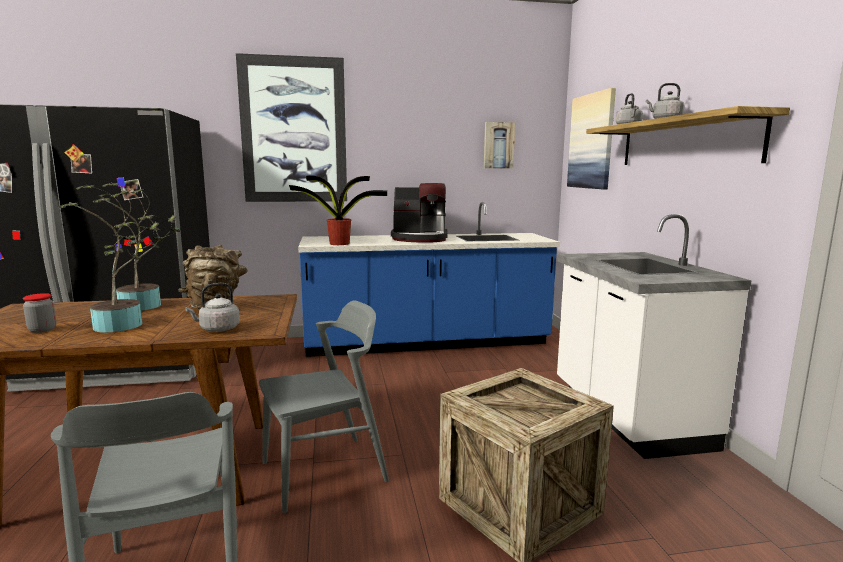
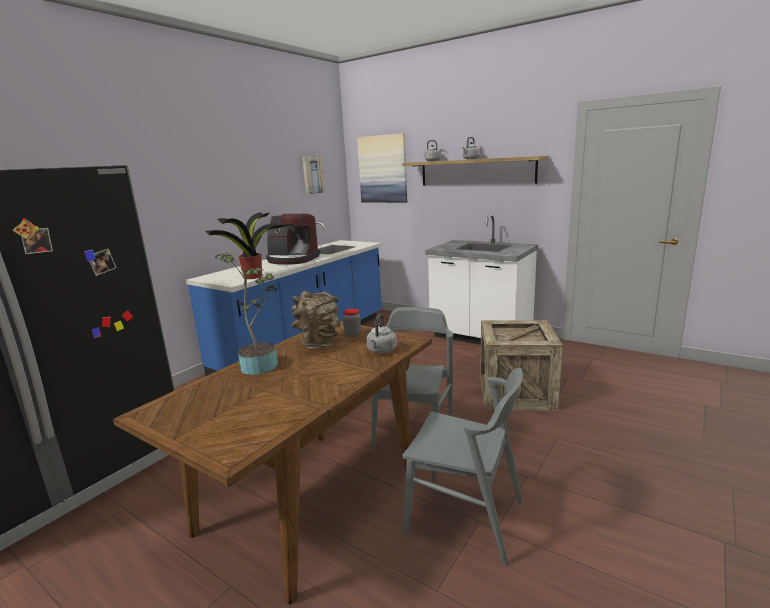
camera: 45 degrees left, 5 degrees up
jar [23,293,57,333] -> jar moved to [343,309,361,337]
potted plant [58,185,164,333] -> none
picture [236,53,347,202] -> none
coffee machine [391,183,448,243] -> coffee machine turned 60 degrees clockwise [266,214,321,265]

